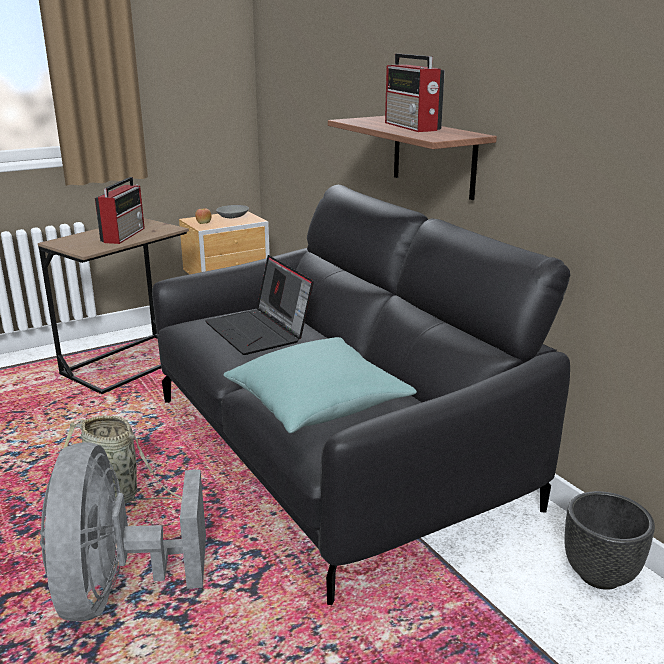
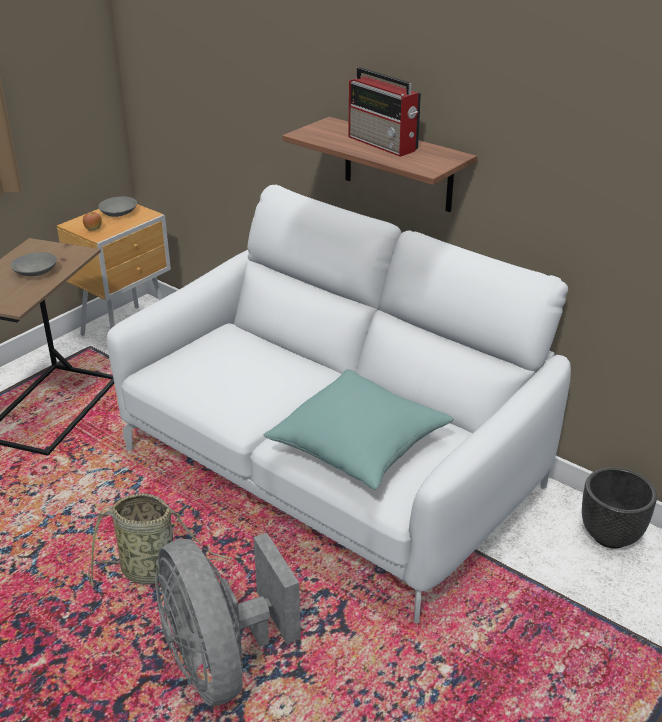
camera: 20 degrees left, 10 degrees up
radio [95,177,145,244] -> grey bowl [11,252,57,276]
black sofa [152,185,570,605] -> white sofa [107,185,571,623]
laptop [205,255,314,355] -> none

